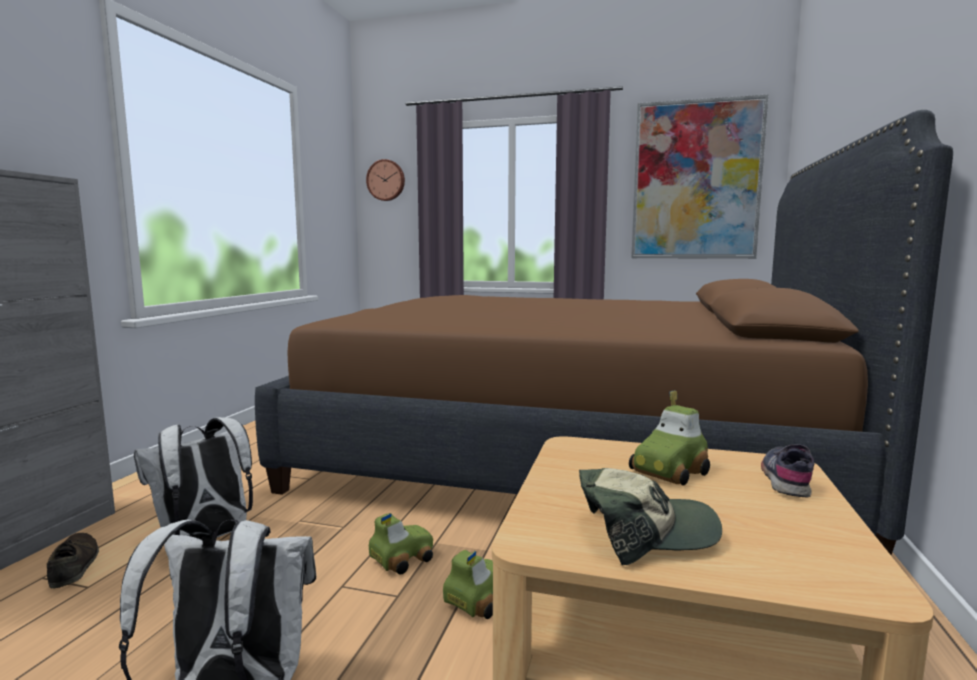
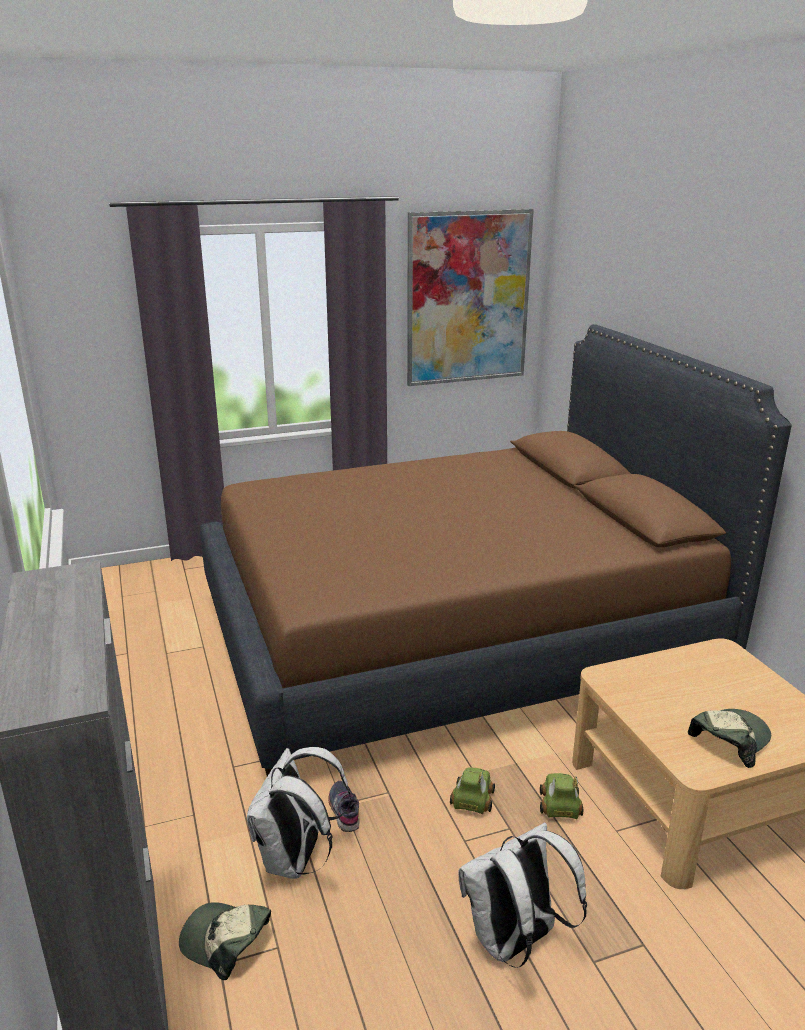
camera: 35 degrees left, 15 degrees up
brown shoe [47,533,99,589] -> cap [179,902,271,980]
wall clock [366,159,405,201] -> none
toy car [629,390,710,485] -> none
grey shoe [761,444,815,498] -> grey shoe moved to [328,781,360,832]

